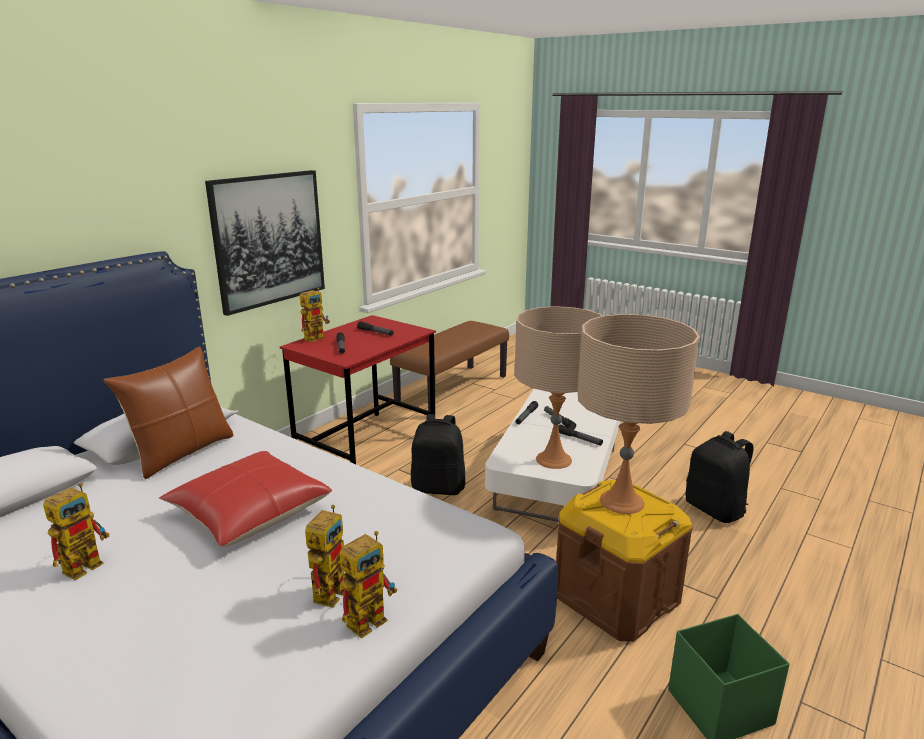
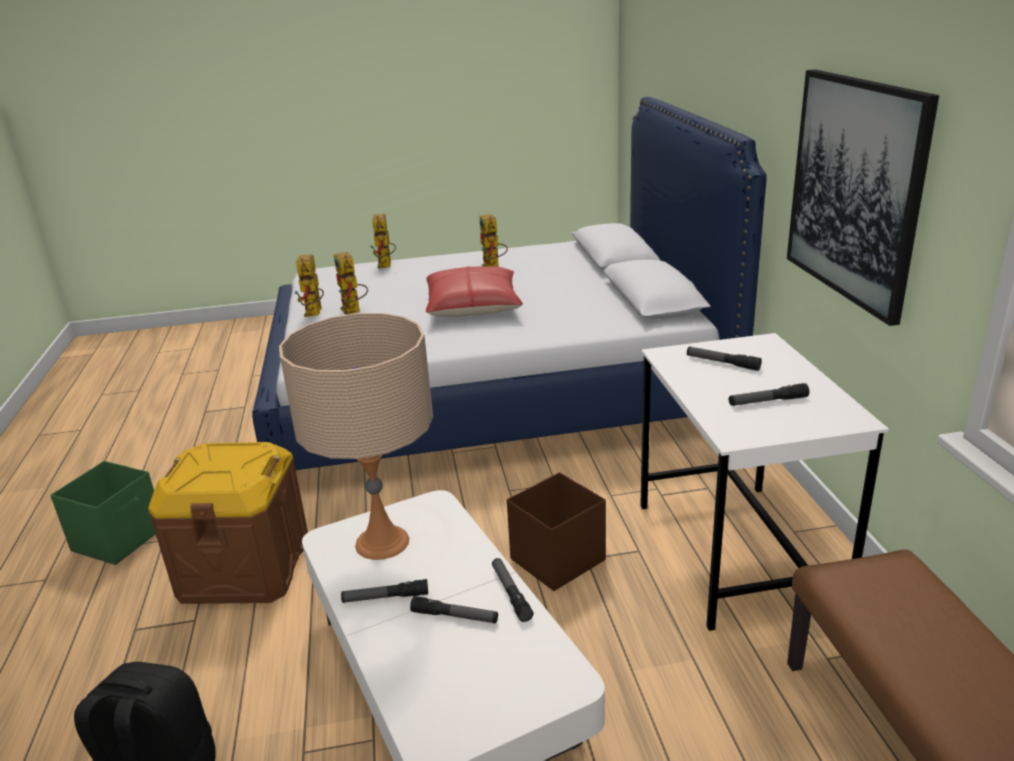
camera: 135 degrees right, 5 degrees up
brown pillow [103,346,233,479] -> none
red desk [280,315,436,464] -> white desk [640,333,889,631]
toy robot [300,288,330,343] -> toy robot moved to [370,214,396,269]
black backpack [411,414,465,495] -> brown storage box [507,472,606,591]
beige table lamp [577,314,700,514] -> none

